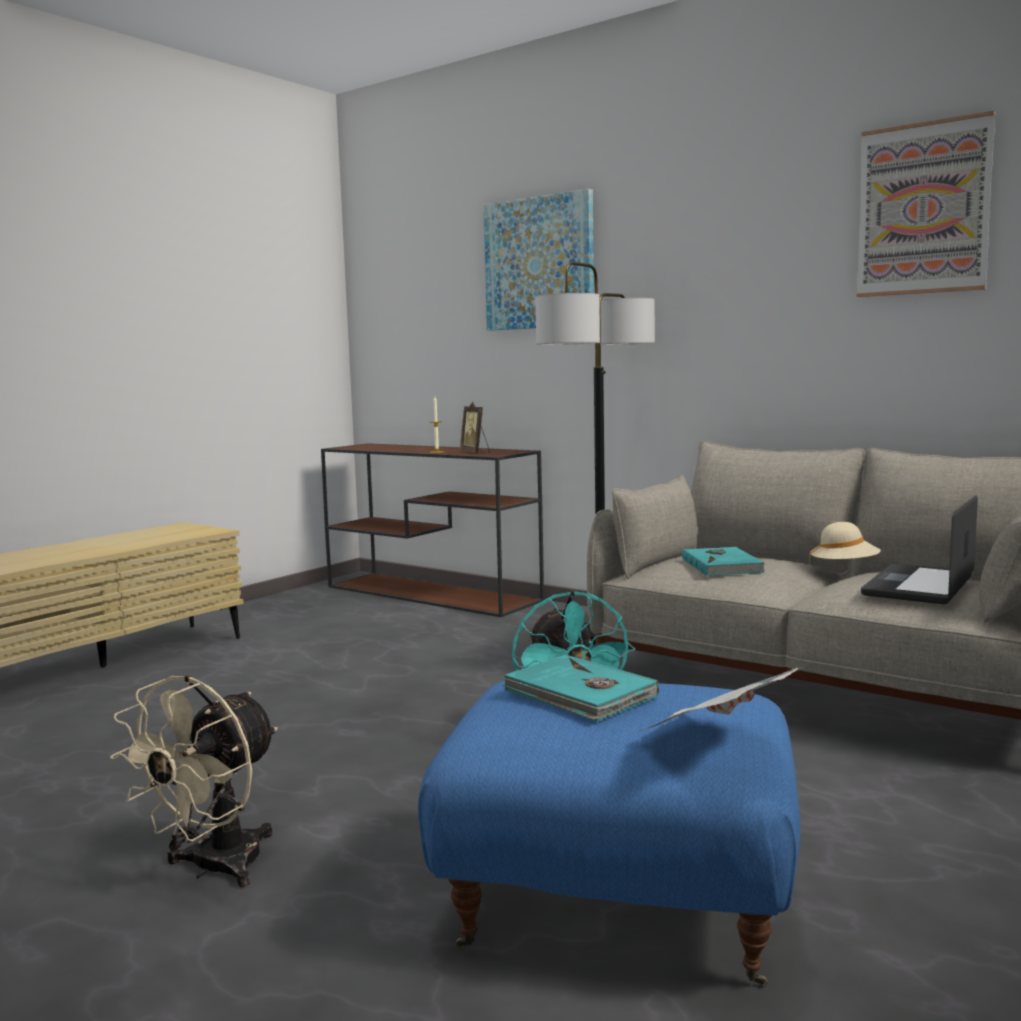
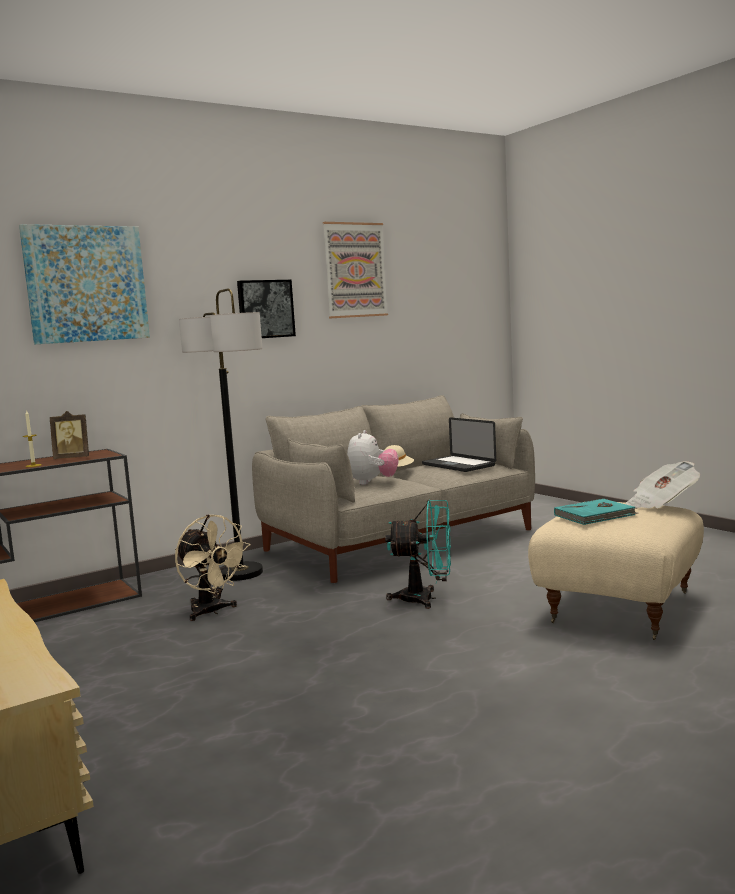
camera: 70 degrees left, 0 degrees up
beige fan [110,675,278,887] -> beige fan moved to [175,514,251,621]
blue ottoman [418,680,800,987] -> beige ottoman [528,502,704,640]
turquoise book [682,547,765,576] -> plush toy [347,430,399,485]
none -> picture [237,280,296,338]

